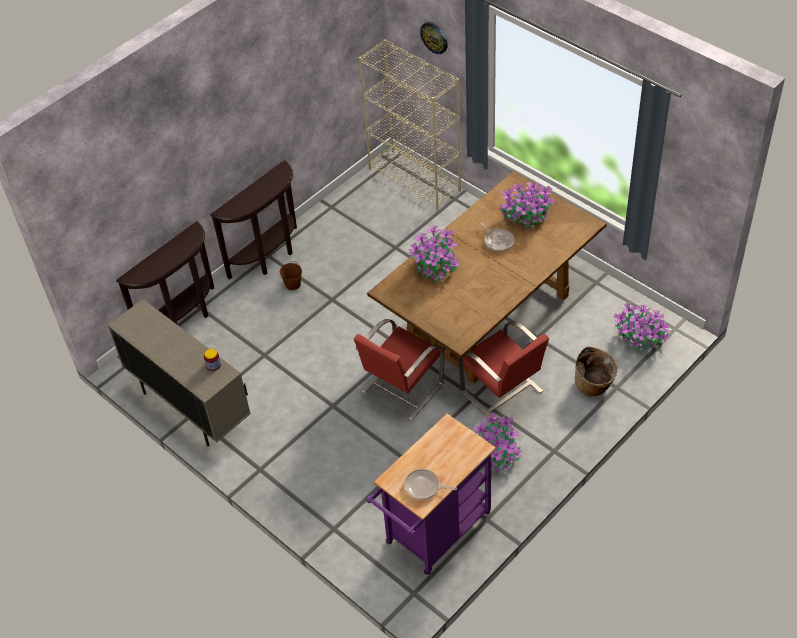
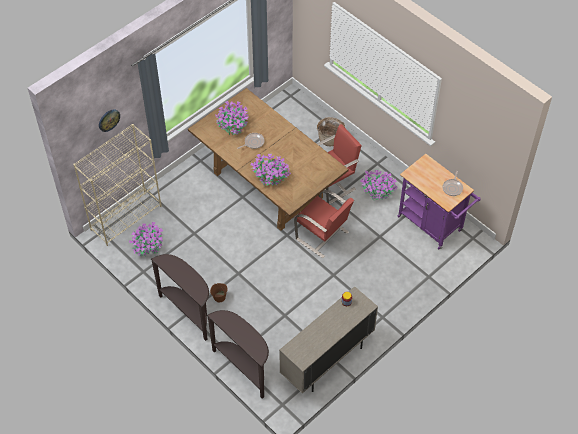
camera: 90 degrees left, 5 degrees up
potted plant [614,303,671,351] -> potted plant moved to [129,222,163,257]

